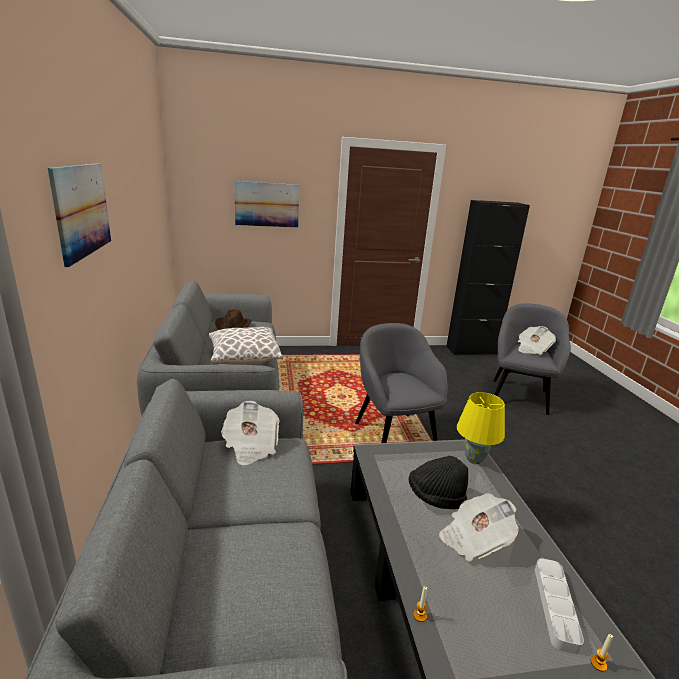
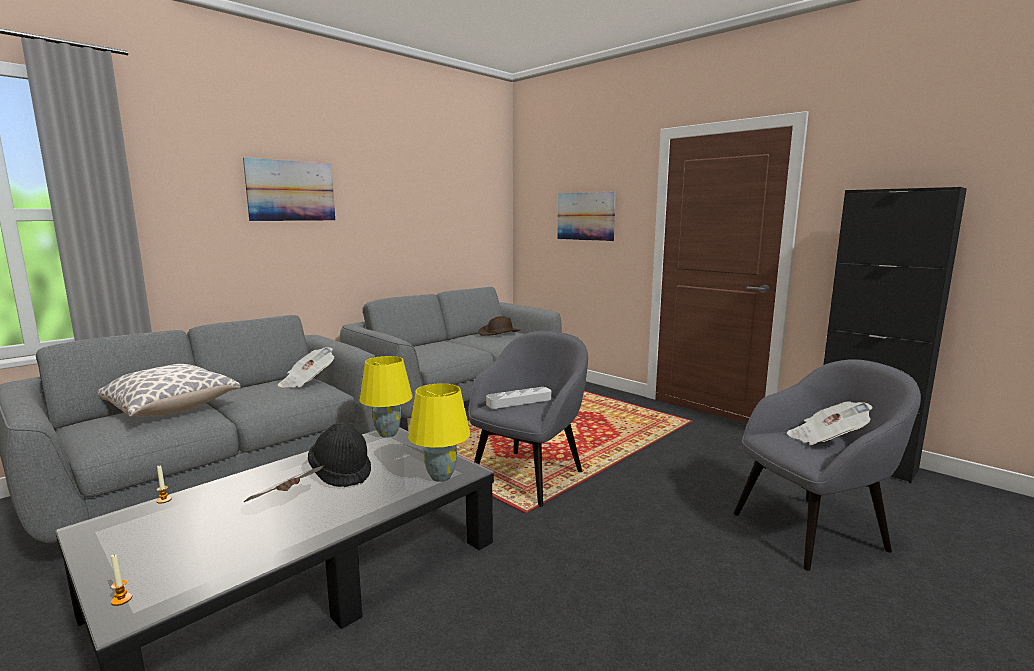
camera: 55 degrees right, 10 degrees down
pillow [209,327,283,365] -> pillow moved to [97,364,241,417]
grey tray [535,558,584,654] -> grey tray moved to [486,387,551,409]
none -> yellow table lamp [359,356,412,437]

